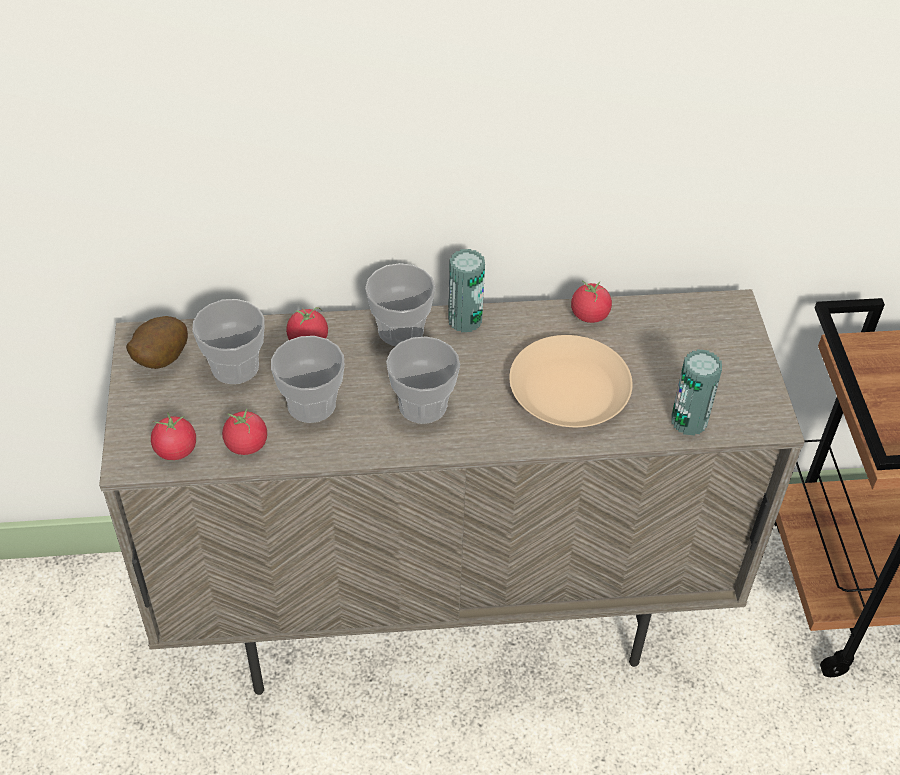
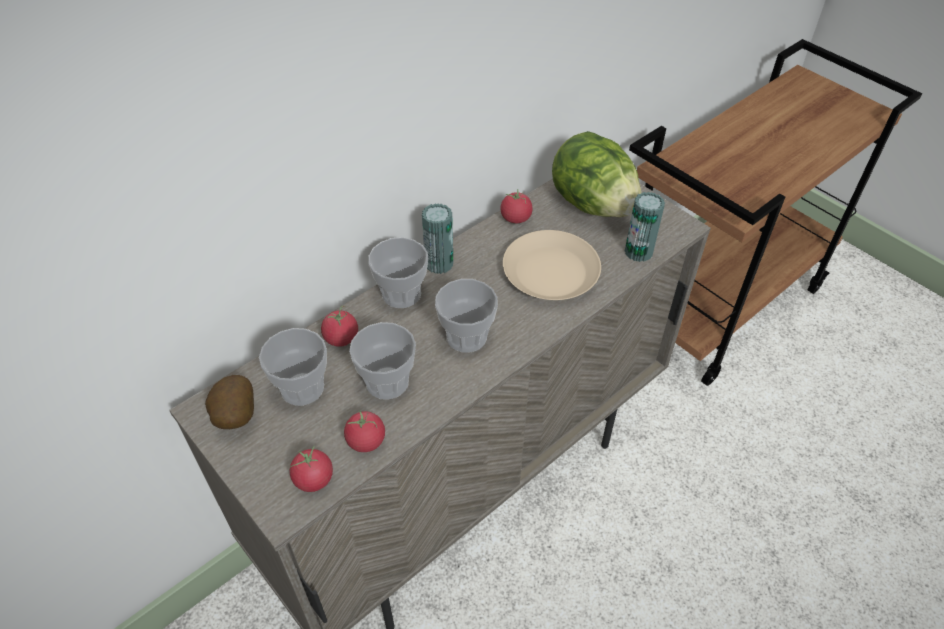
camera: 35 degrees left, 0 degrees up
none -> lettuce [552,131,642,217]

